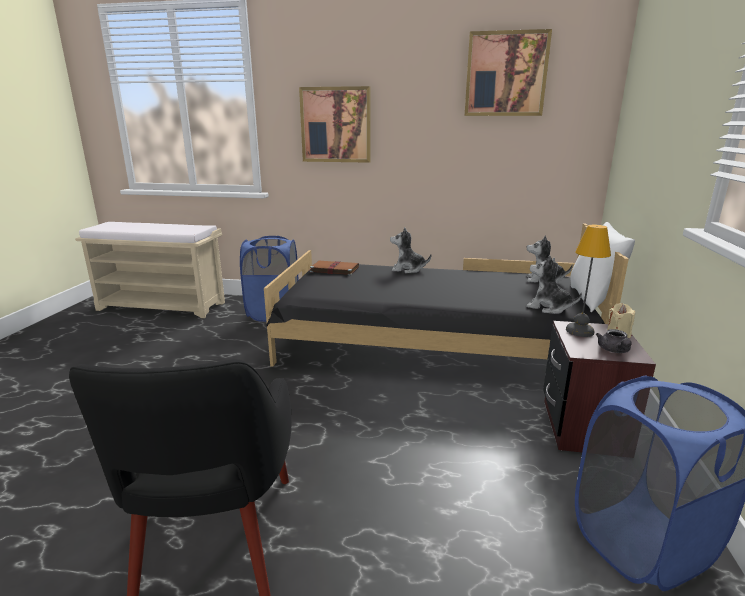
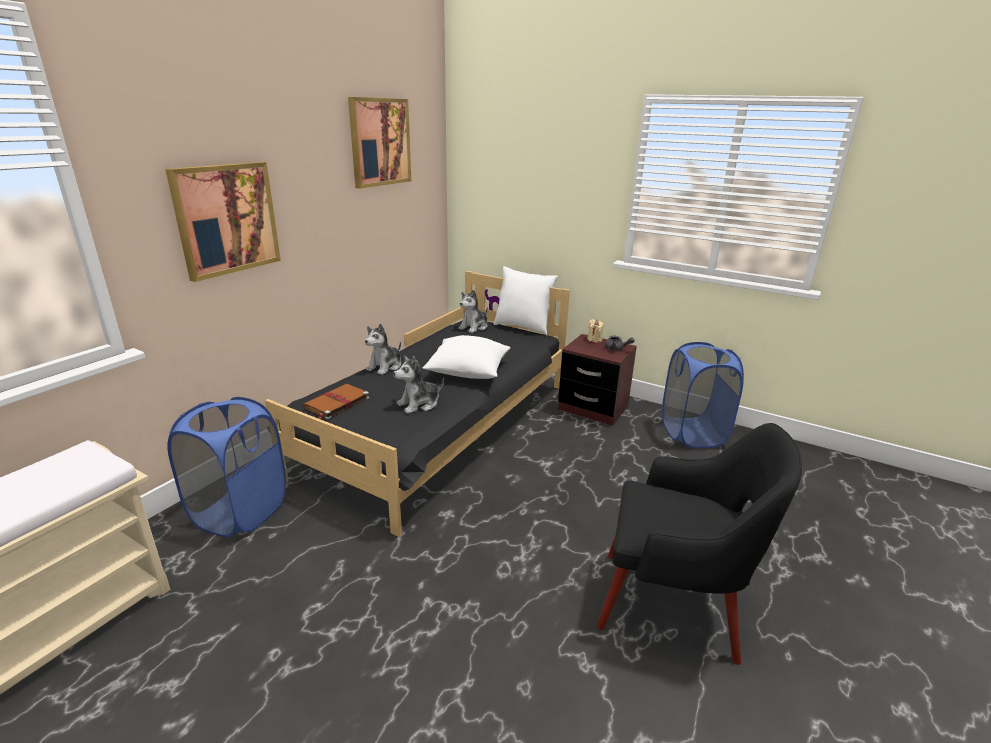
camera: 70 degrees left, 5 degrees up
plush toy [526,255,582,314] -> plush toy moved to [393,356,444,414]
table lamp [566,225,611,337] -> none
none -> white pillow [423,335,510,379]

